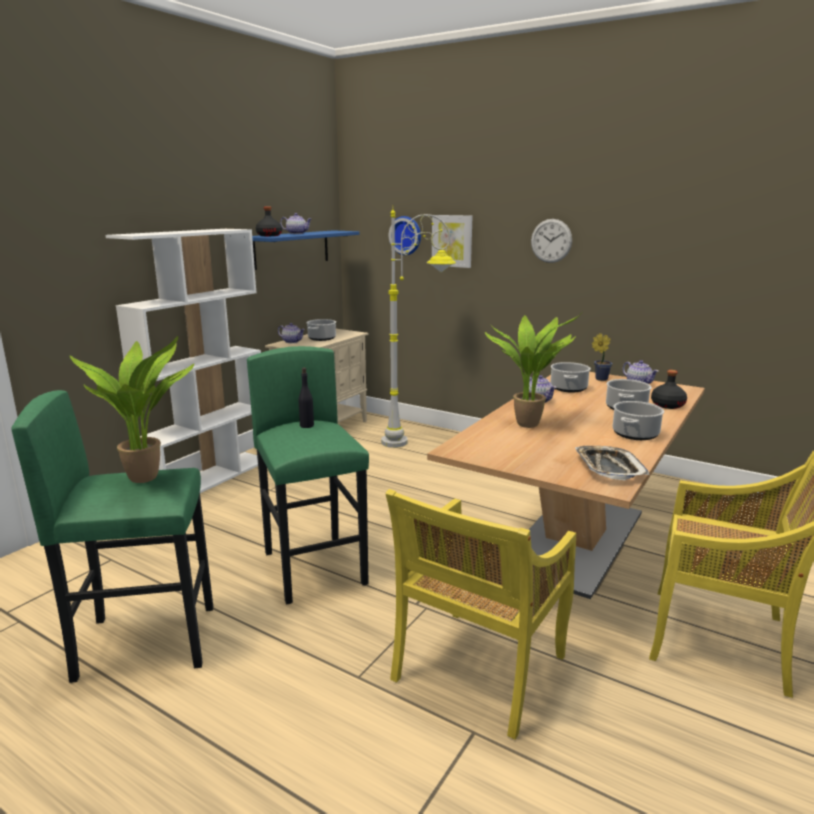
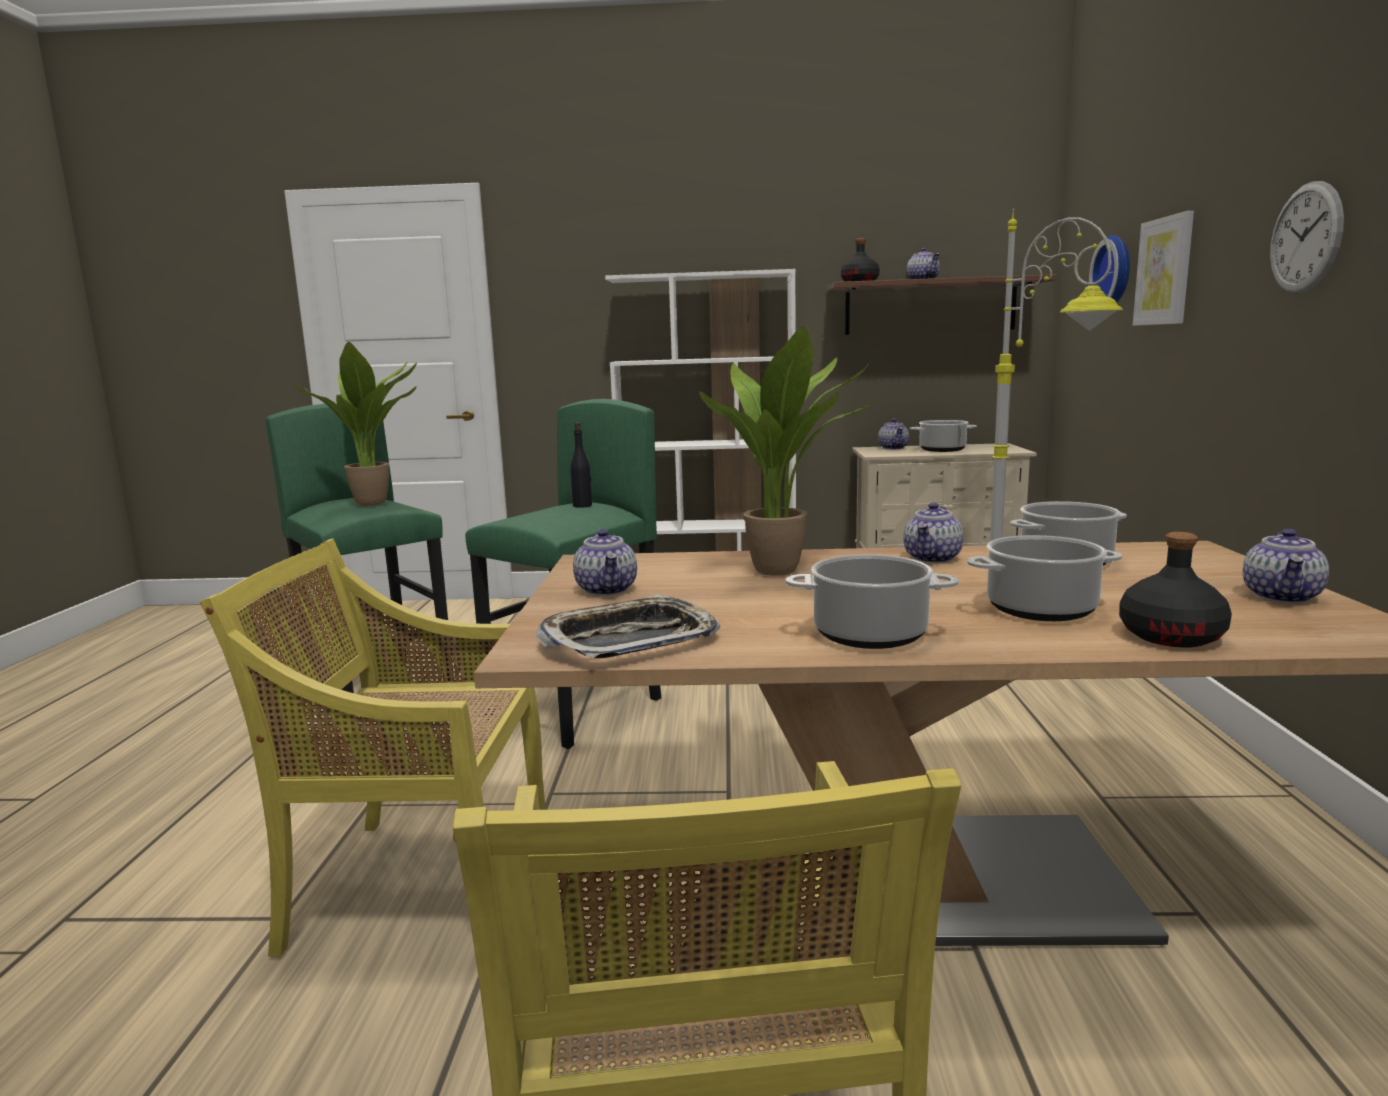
camera: 60 degrees right, 5 degrees down
blue shelf [252,230,359,270] -> brown shelf [827,274,1056,335]
potted plant [592,333,613,381] -> none
none -> teapot [573,529,637,596]

